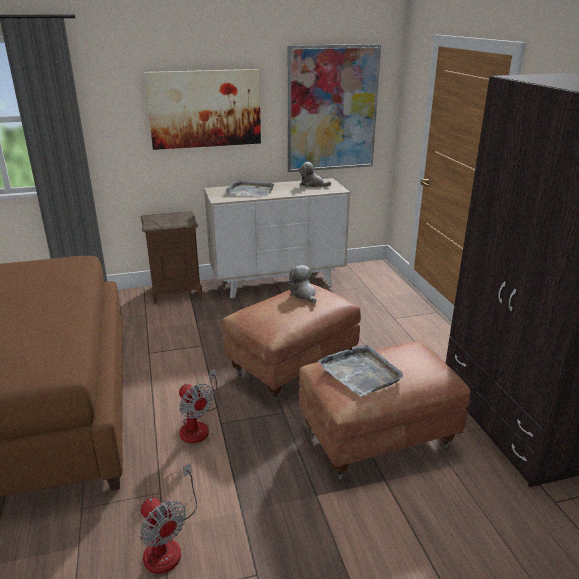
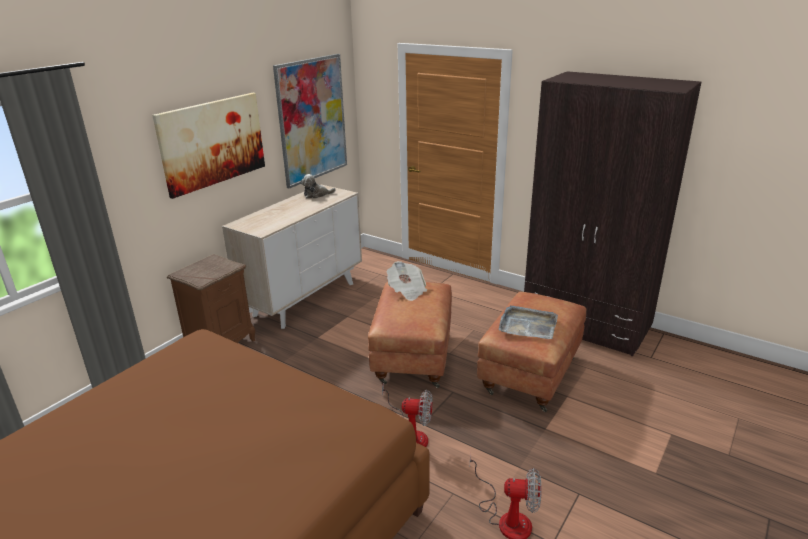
camera: 40 degrees left, 0 degrees up
grey tray [225,180,275,197] -> none
plush toy [288,265,317,304] -> newspaper [387,261,427,301]

